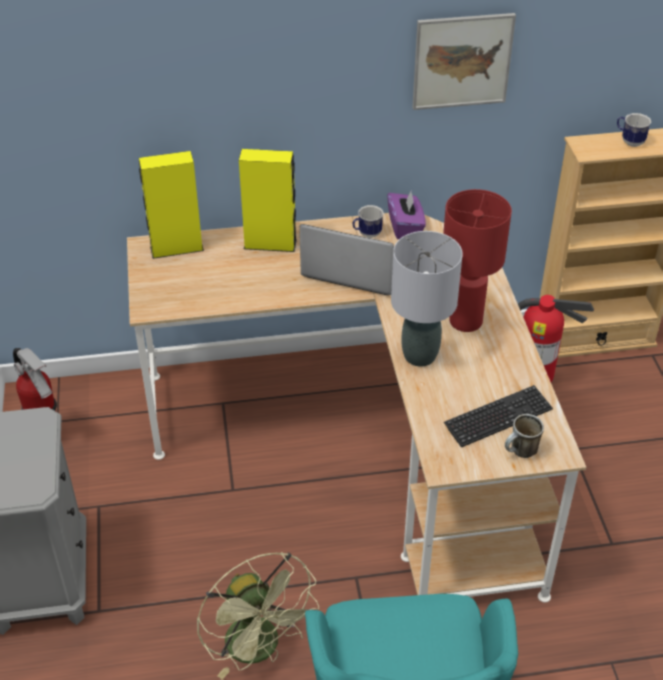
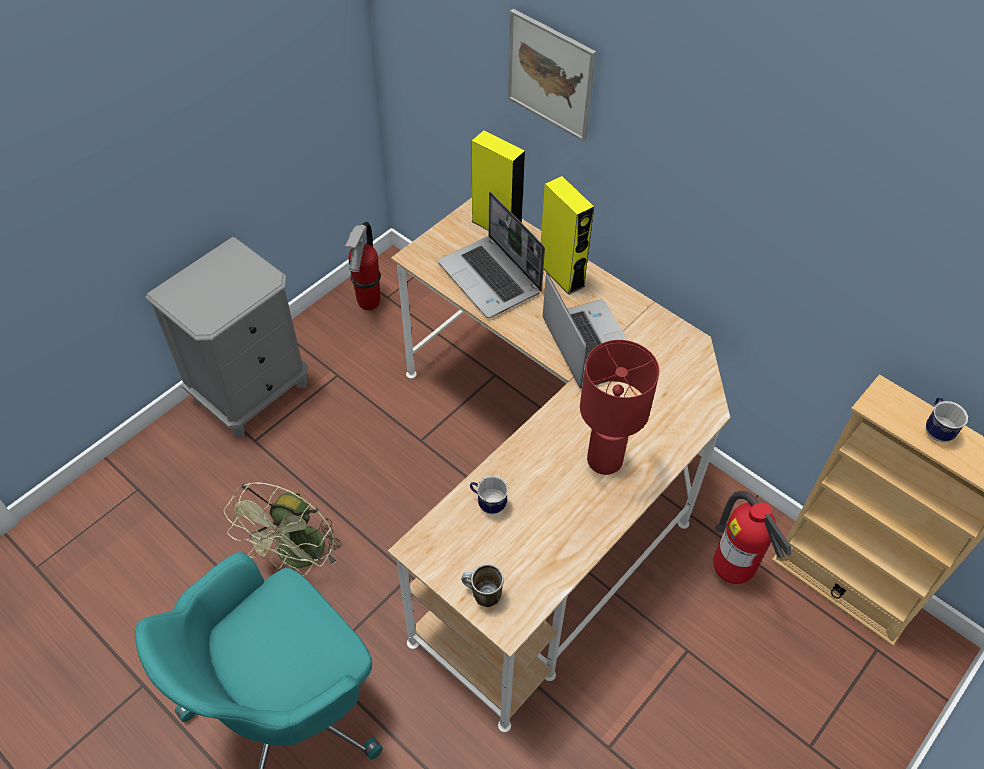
camera: 50 degrees right, 10 degrees up
mug [353,205,384,238] -> mug moved to [470,476,508,514]
purple tissue box [387,191,426,239] -> none
grey table lamp [391,231,463,367] -> none
picture [412,13,516,110] -> picture moved to [508,9,596,142]
keyboard [444,385,553,447] -> none
none -> laptop [438,192,545,318]

